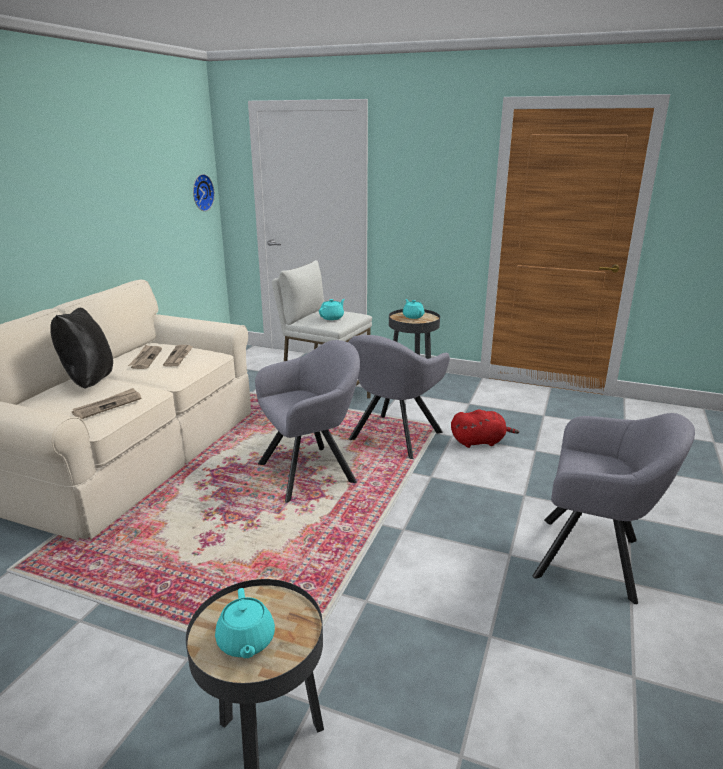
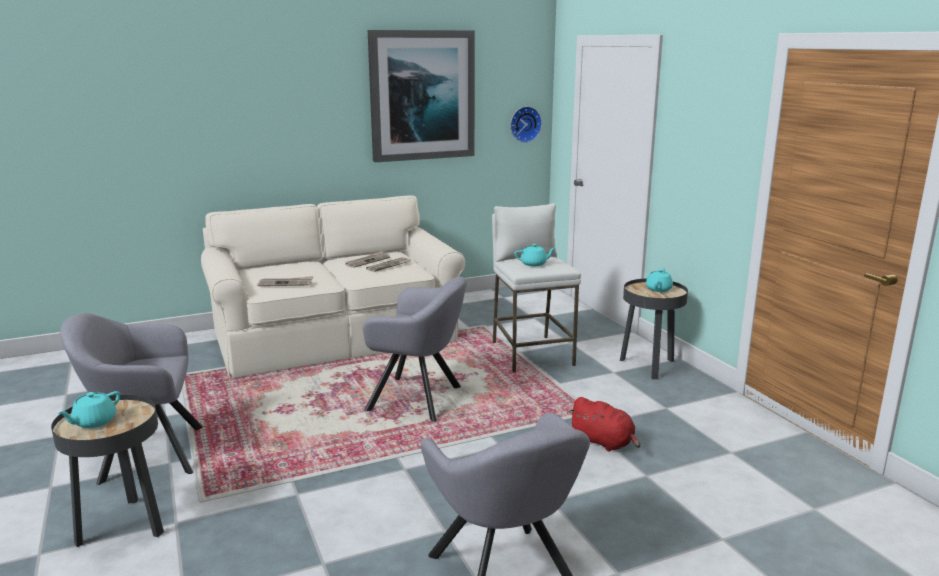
camera: 45 degrees right, 5 degrees down
black pillow [50,308,113,389] -> none
grey armchair [348,335,450,459] -> grey armchair moved to [60,313,203,485]
none -> picture [368,30,475,162]

